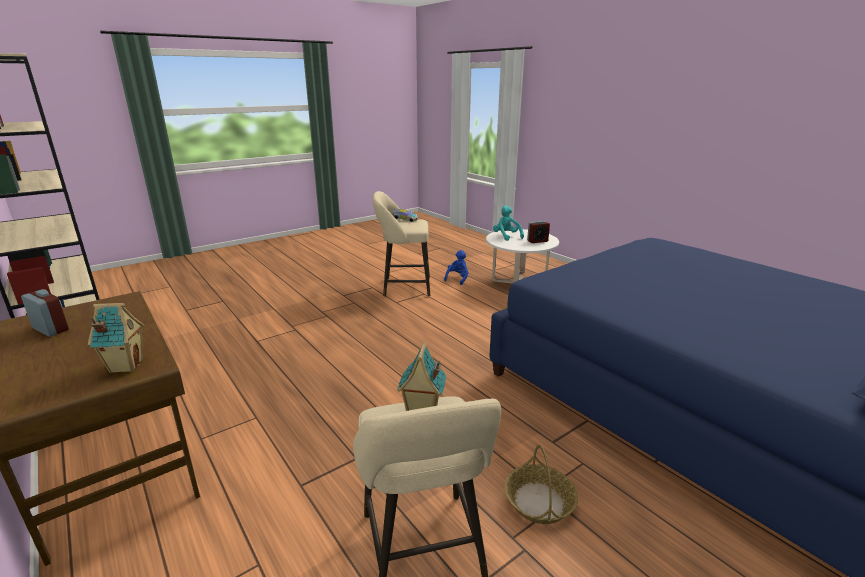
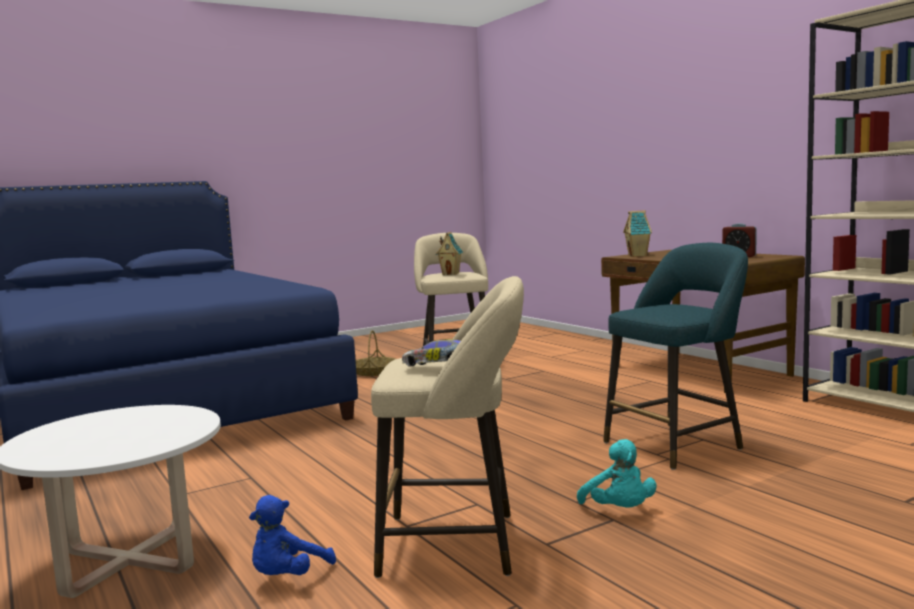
camera: 175 degrees left, 15 degrees down
turquoise plush toy [493,206,524,241] -> turquoise plush toy moved to [577,439,657,508]
alarm clock [527,221,550,243] -> none
none -> turquoise stool [603,243,748,470]

